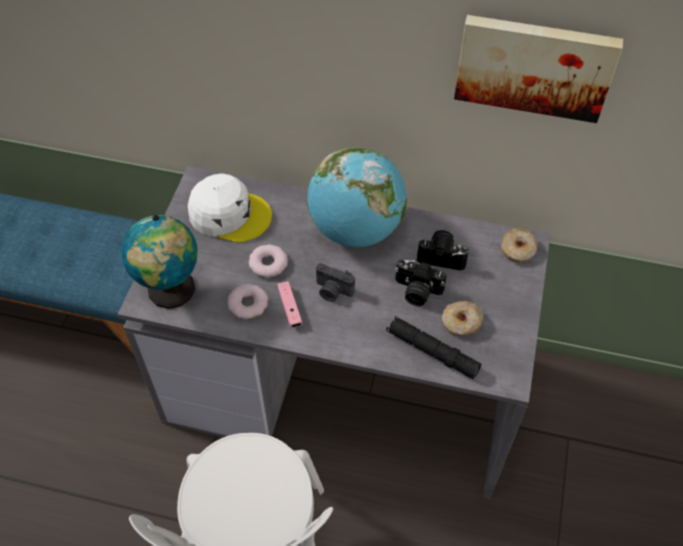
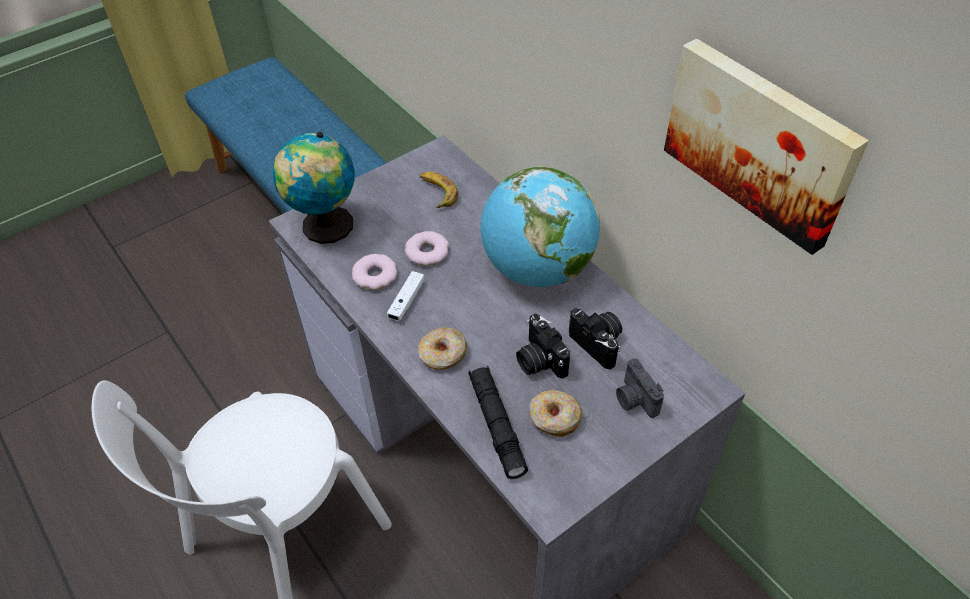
camera: 40 degrees right, 5 degrees down
white cap [188,173,272,242] -> banana [420,172,458,208]
pink game controller [277,281,302,328] -> white game controller [387,271,424,321]
camera [316,263,355,302] -> camera moved to [616,358,664,418]
donut [501,228,538,262] -> donut moved to [418,327,467,370]

